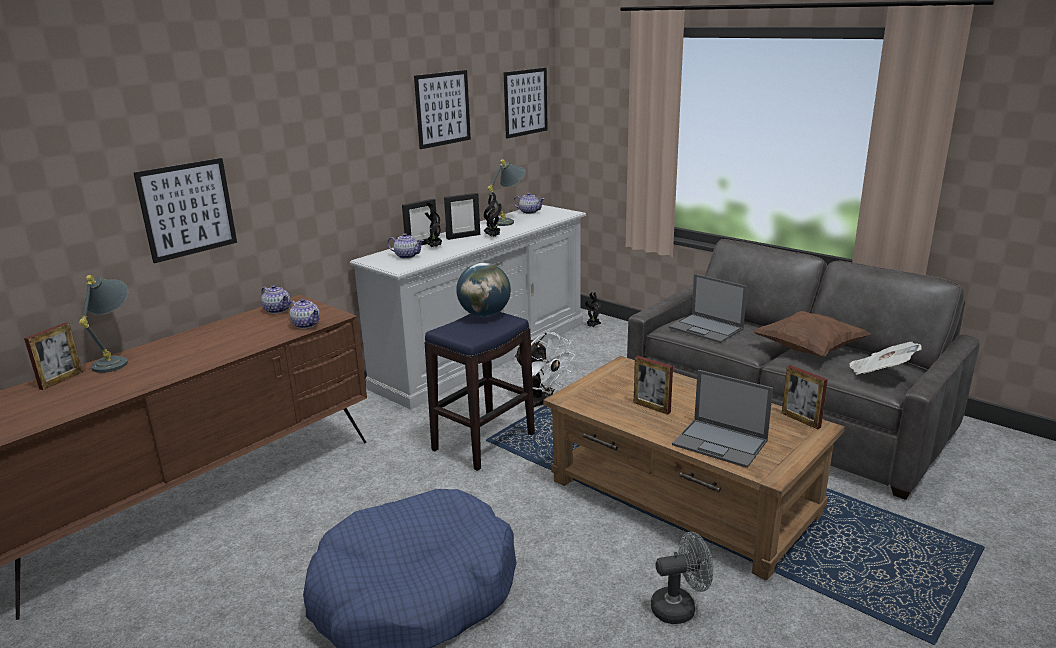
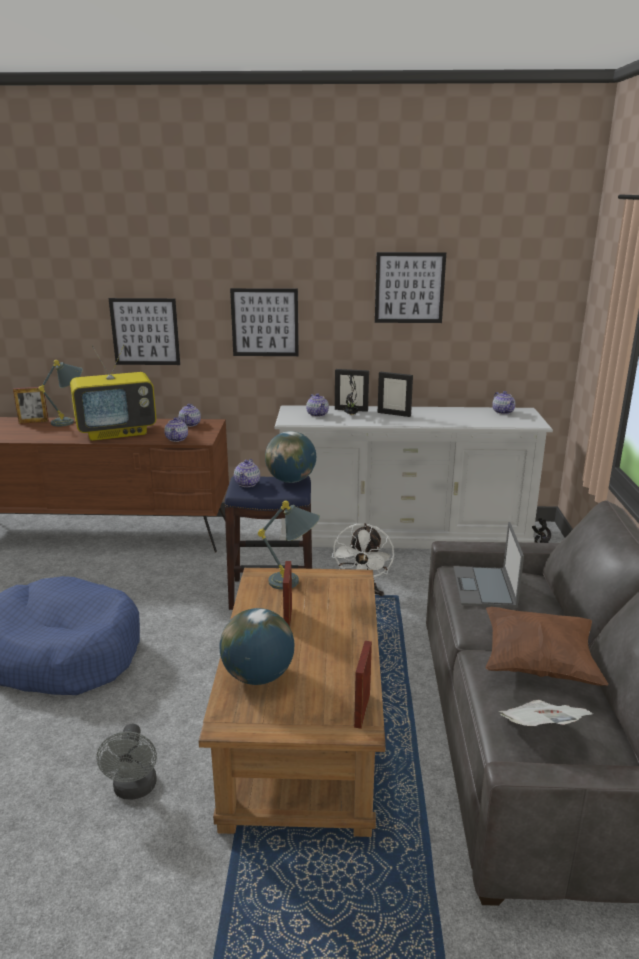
camera: 50 degrees right, 0 degrees up
potted plant [484,193,502,237] -> none
grey table lamp [488,159,525,226] -> grey table lamp moved to [258,500,320,590]
picture [504,68,548,139] -> picture moved to [230,288,299,356]
grey fan [651,532,713,624] -> grey fan turned 45 degrees clockwise [97,724,157,799]
laptop [672,370,773,468] -> globe [219,608,294,685]
none -> television [70,344,156,441]
none -> teapot [234,459,260,487]

